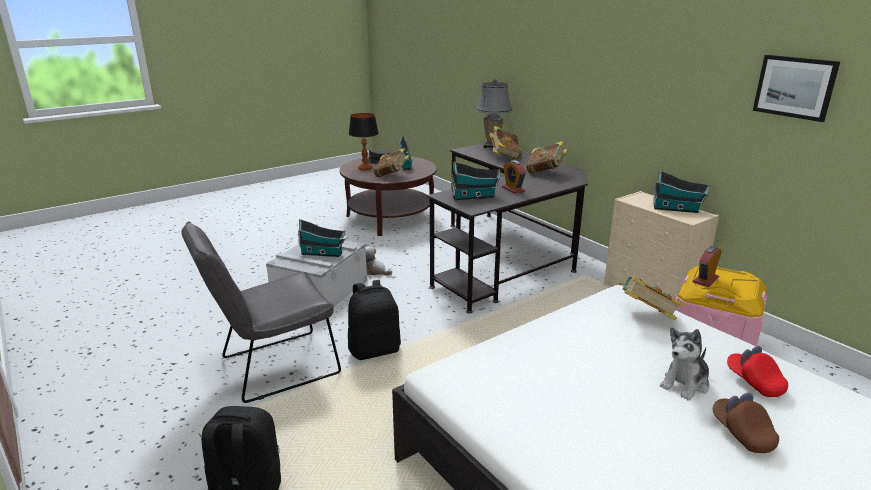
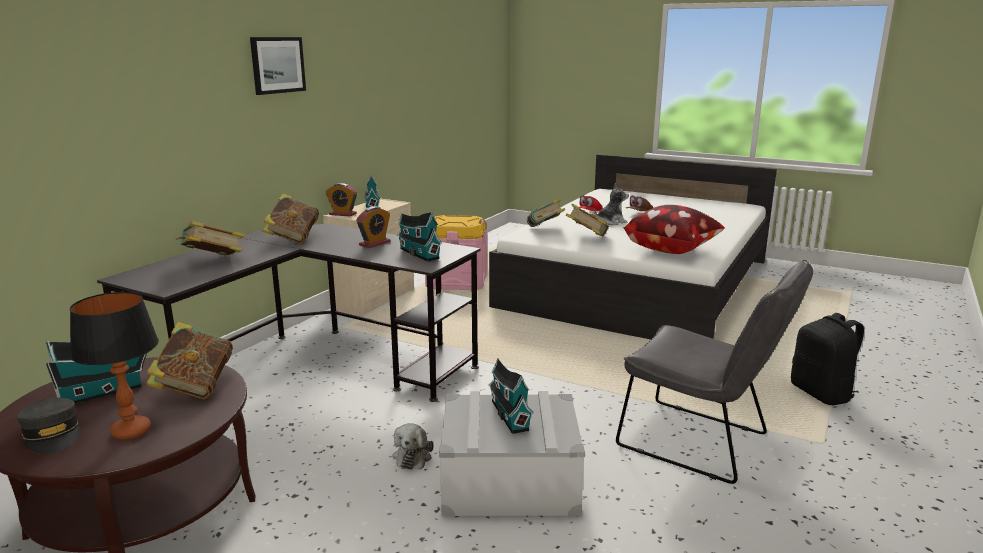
camera: 115 degrees left, 5 degrees down
black backpack [348,280,401,360] -> none
grey table lamp [475,79,513,148] -> none
plush toy [660,327,709,401] -> plush toy turned 45 degrees counterclockwise [594,183,629,225]
alarm clock [693,246,722,287] -> alarm clock moved to [326,183,357,217]
picture [753,55,840,122] -> picture moved to [250,37,306,95]
none -> book [566,204,609,236]
none -> pillow [623,205,725,254]

